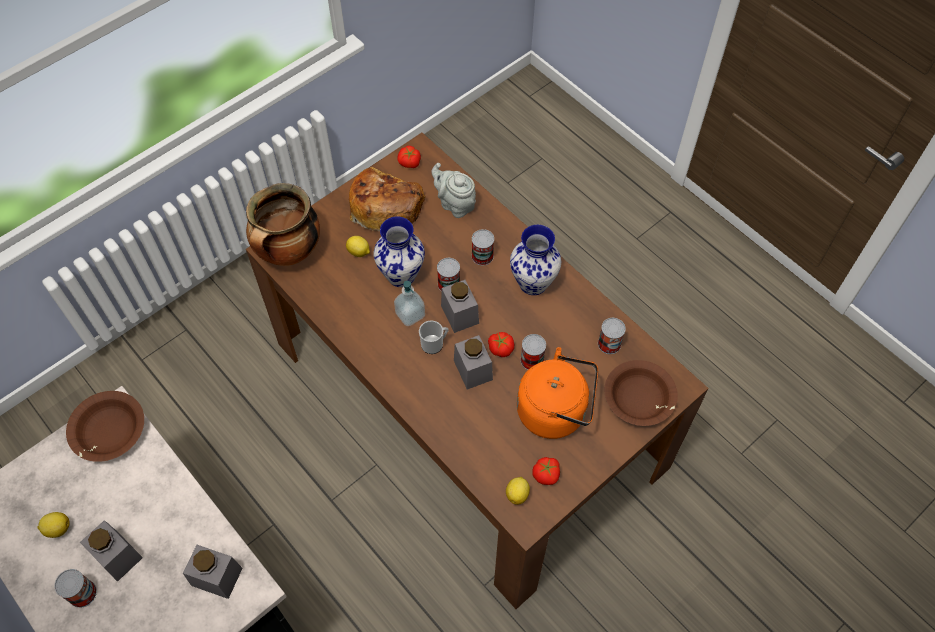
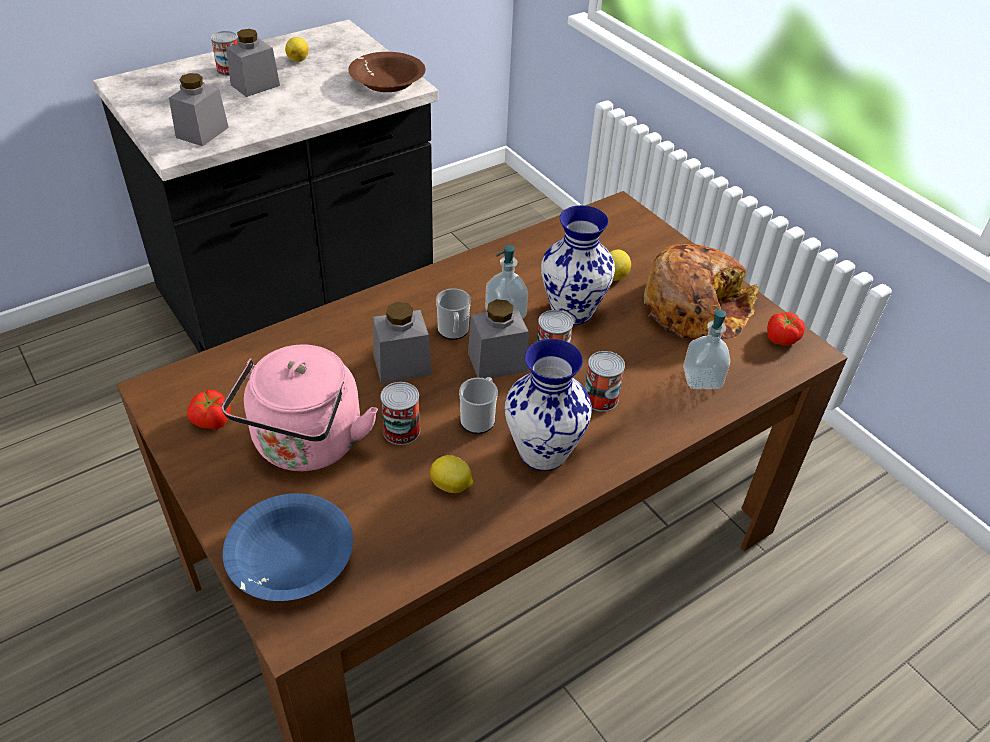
camera: 95 degrees right, 15 degrees down
cooking pot [246,183,320,266] -> none
grey teapot [431,163,476,218] -> soap dispenser [683,307,730,389]
tomato [488,332,514,357] -> none
lemon [506,477,530,505] -> lemon moved to [430,455,473,493]
orange kettle [517,347,598,439] -> pink kettle [222,345,378,471]
can [598,318,626,354] -> none
brown bowl [604,360,678,426] -> blue bowl [223,493,353,601]
none -> mug [459,377,498,434]

